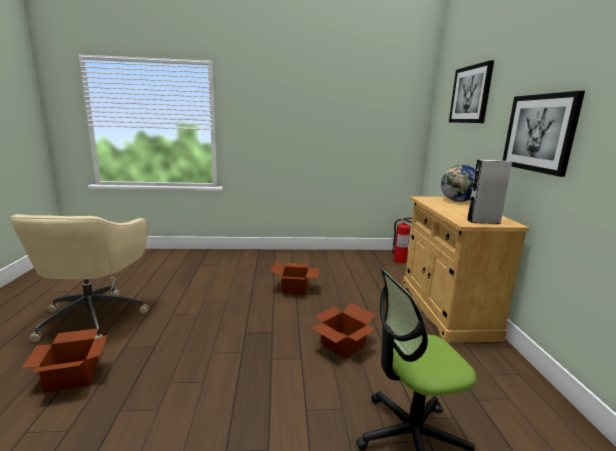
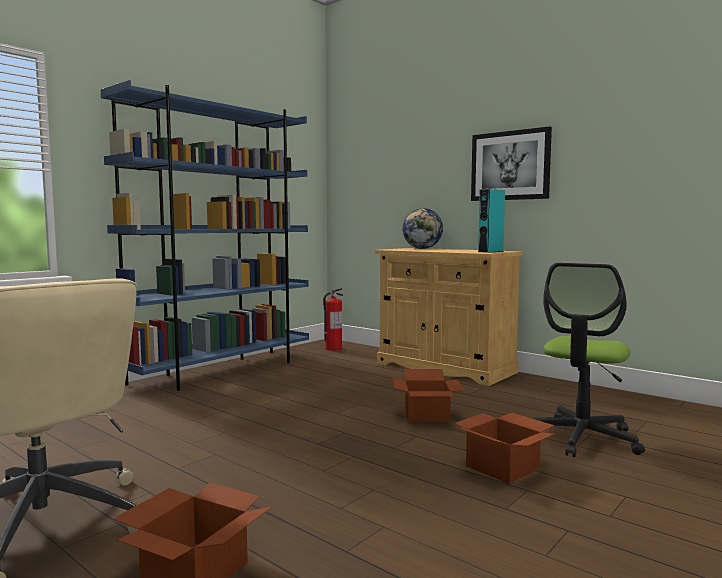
camera: 45 degrees left, 10 degrees down
cardboard box [271,262,320,295] -> cardboard box moved to [454,413,556,484]
picture [449,60,494,123] -> none
grey speaker [467,160,512,224] -> turquoise speaker [478,189,505,253]
none -> blue bookcase [101,80,309,391]

